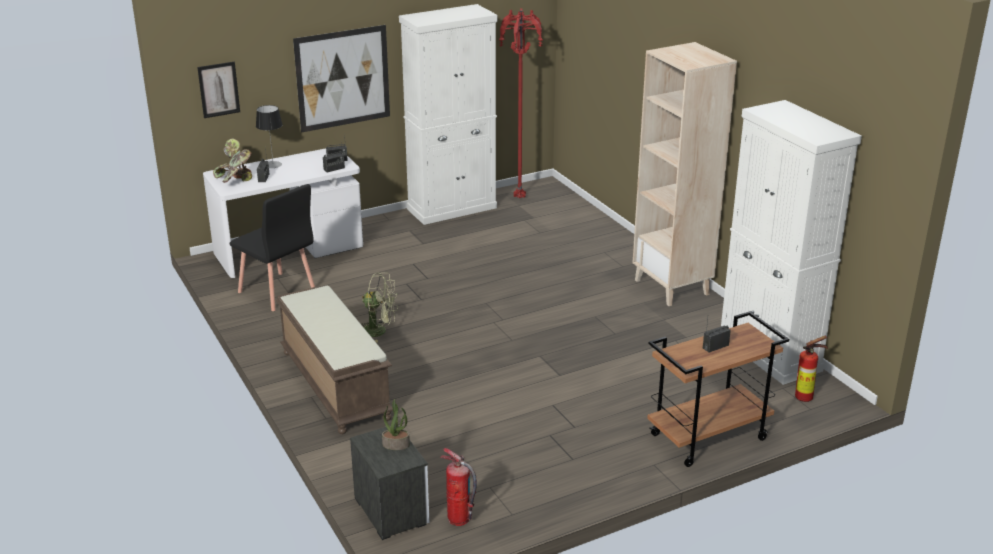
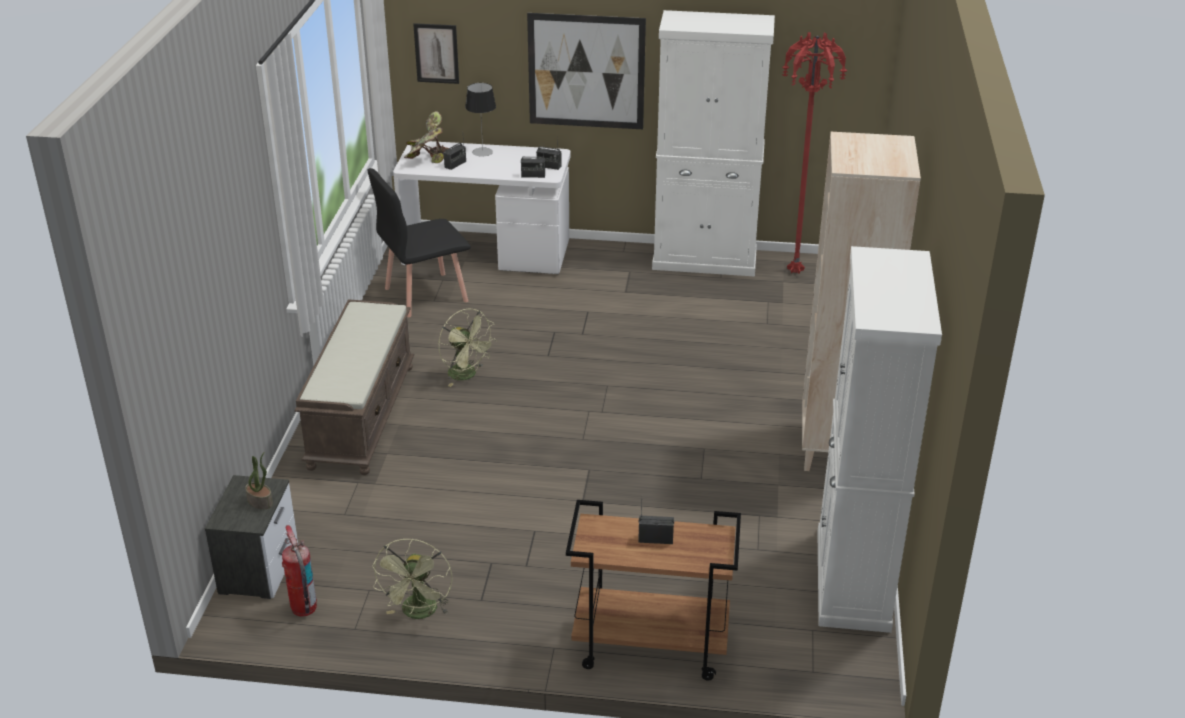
camera: 35 degrees right, 5 degrees up
black chair [229,184,315,311] -> black chair turned 75 degrees clockwise [367,168,471,318]
fire extinguisher [795,336,828,402] -> none
none -> green fan [372,539,453,619]

